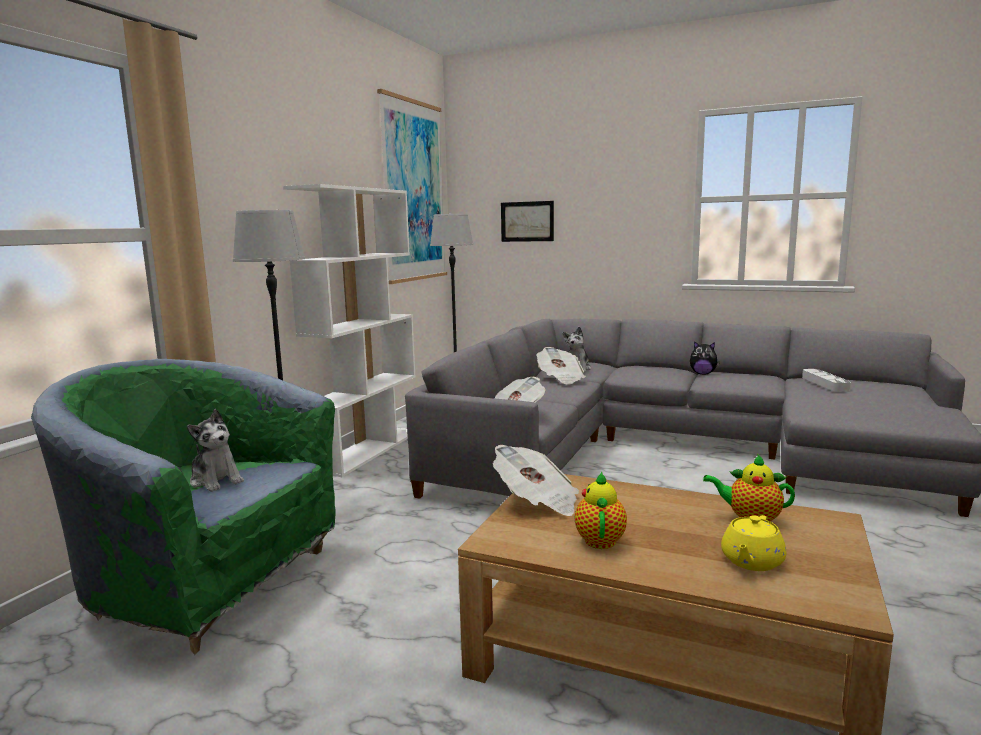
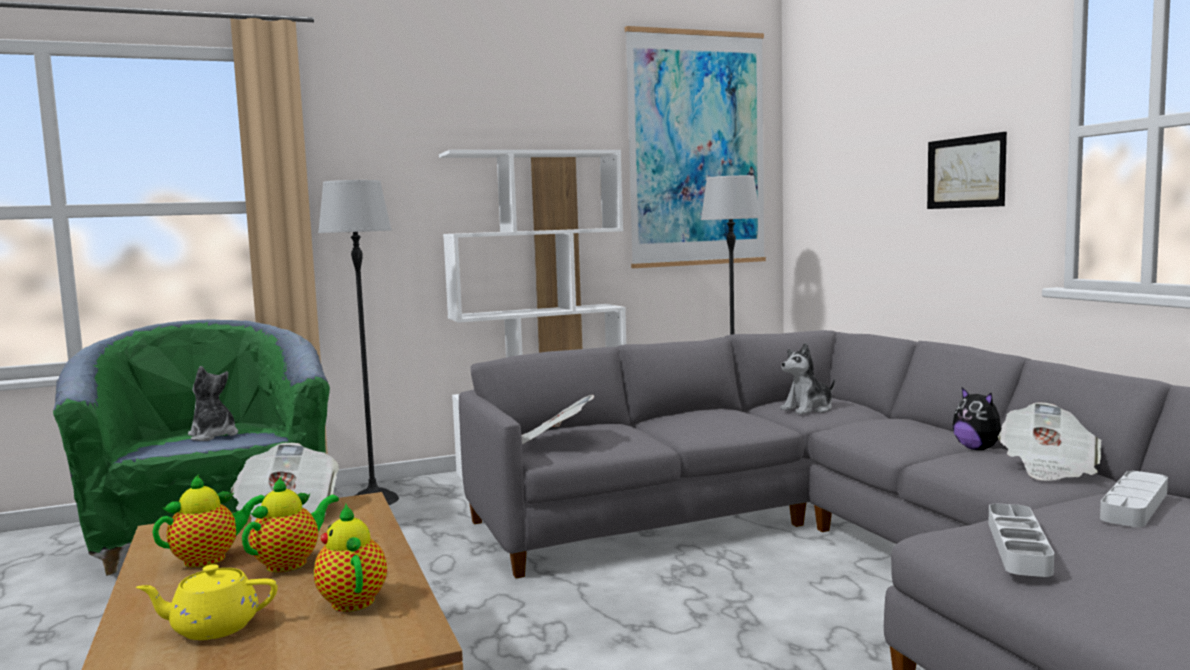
camera: 45 degrees right, 5 degrees down
plush toy [187,409,244,492] -> plush toy turned 135 degrees clockwise [188,366,238,441]
picture [501,201,554,242] -> picture moved to [927,132,1007,209]
newspaper [536,347,586,385] -> newspaper moved to [998,402,1101,481]
none -> teapot [242,476,339,572]
none -> grey tray [988,504,1054,577]

